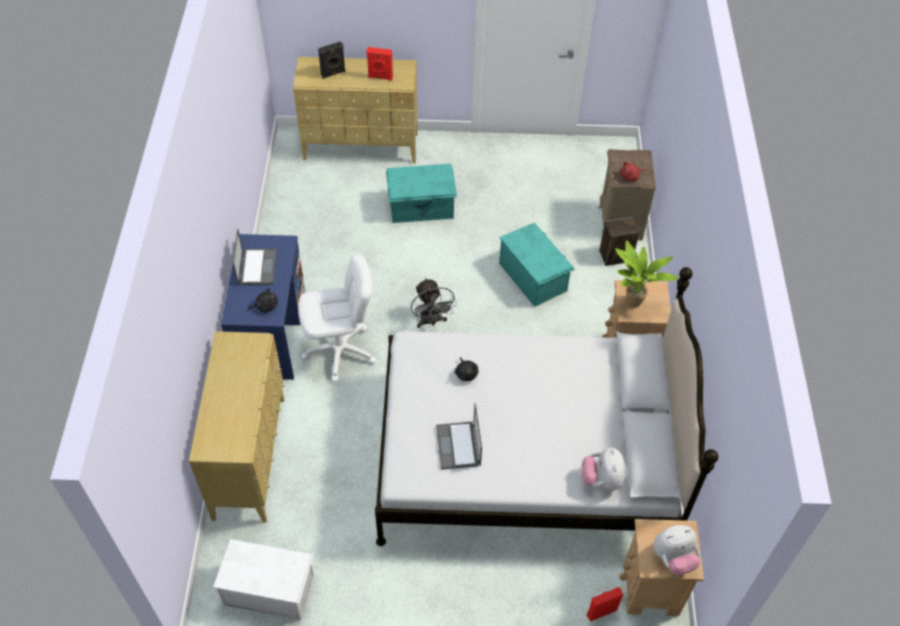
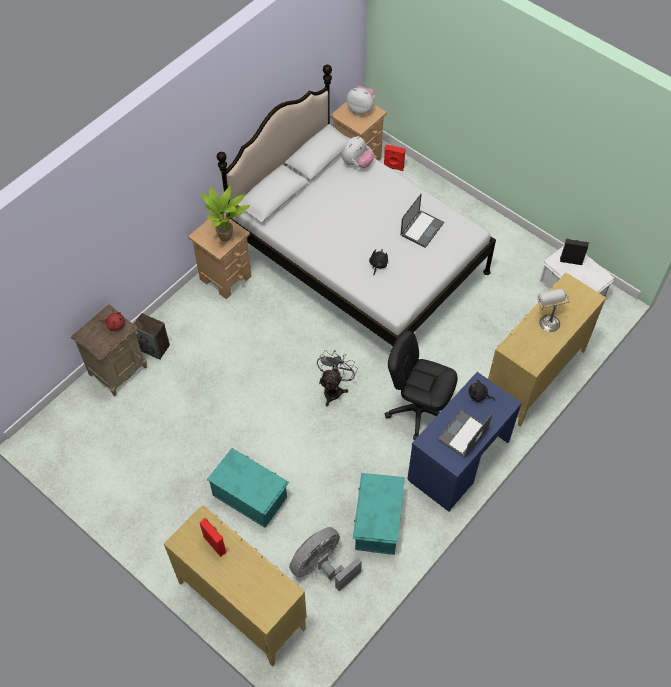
camera: 140 degrees left, 5 degrees up
white office chair [298,255,376,383] -> black office chair [385,330,458,440]
black speaker [318,41,346,79] -> black speaker moved to [560,239,589,265]
turquoise storage box [499,222,575,307] -> turquoise storage box moved to [353,473,405,555]
none -> grey fan [289,527,362,591]
none -> white table lamp [537,289,570,332]

